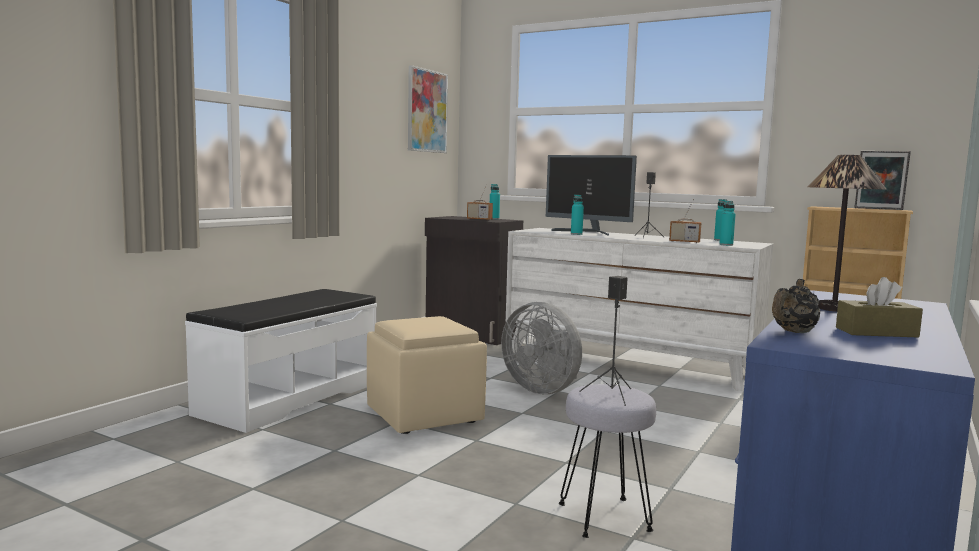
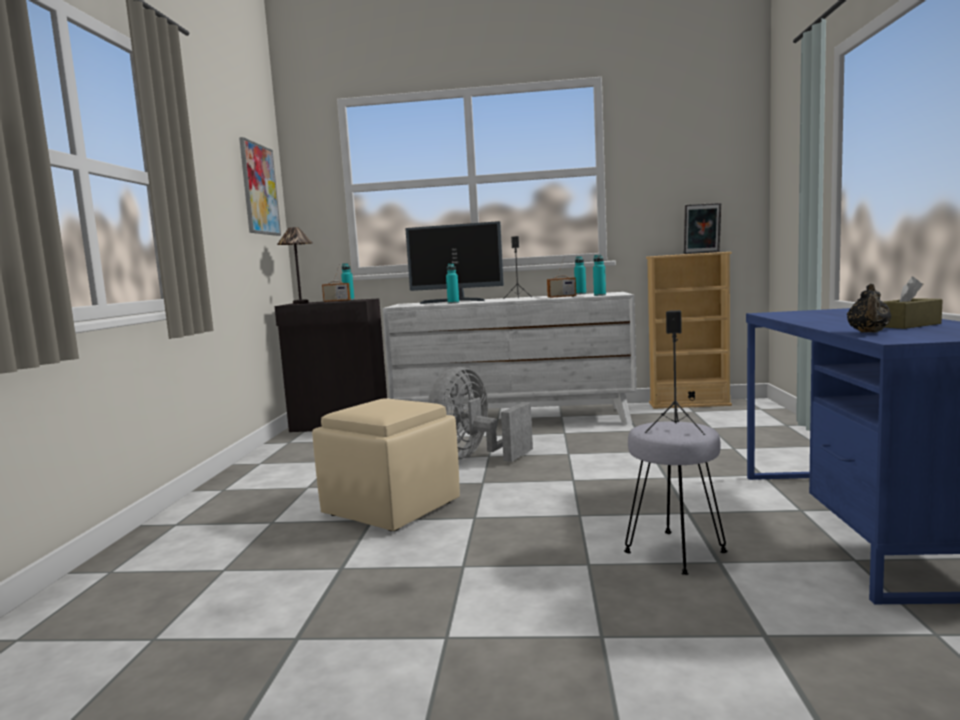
camera: 25 degrees left, 0 degrees up
white bench [185,289,377,433] -> none
grey fan [501,302,582,394] -> grey fan turned 105 degrees clockwise [428,367,533,462]
table lamp [808,155,886,312] -> table lamp moved to [277,227,312,304]

